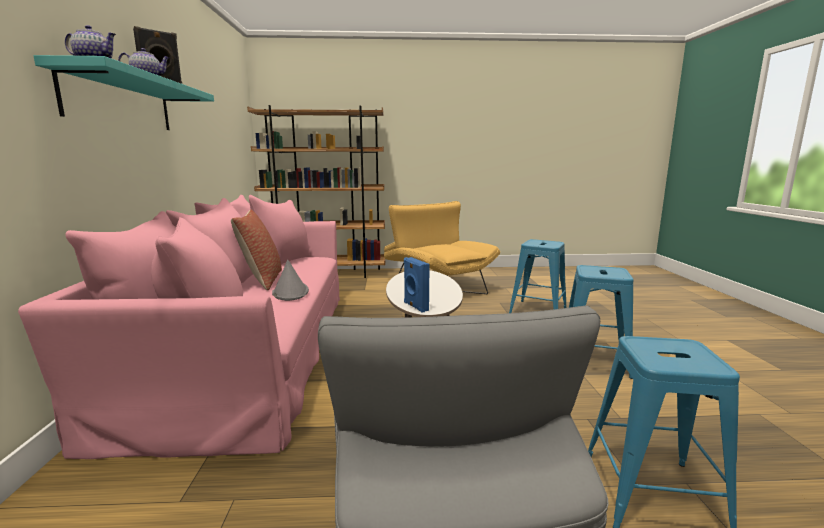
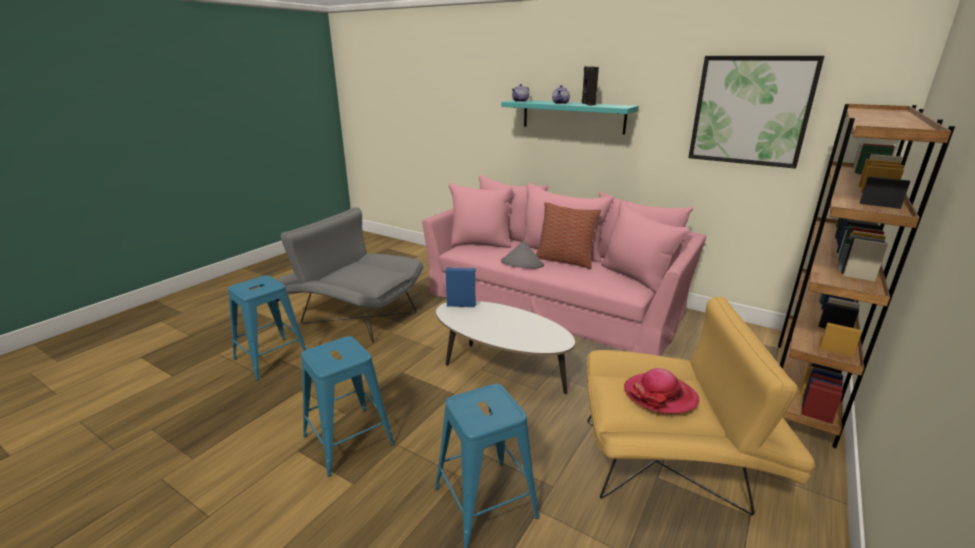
camera: 125 degrees right, 10 degrees up
none -> hat [624,368,699,414]
none -> picture [688,56,824,169]

